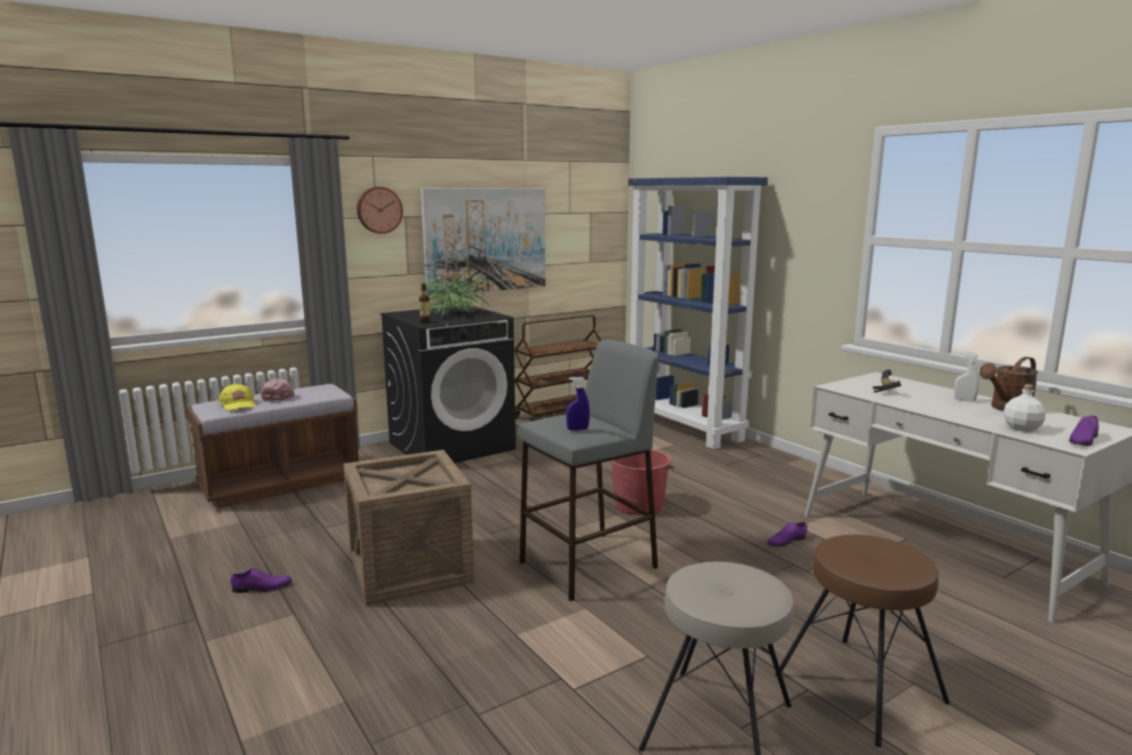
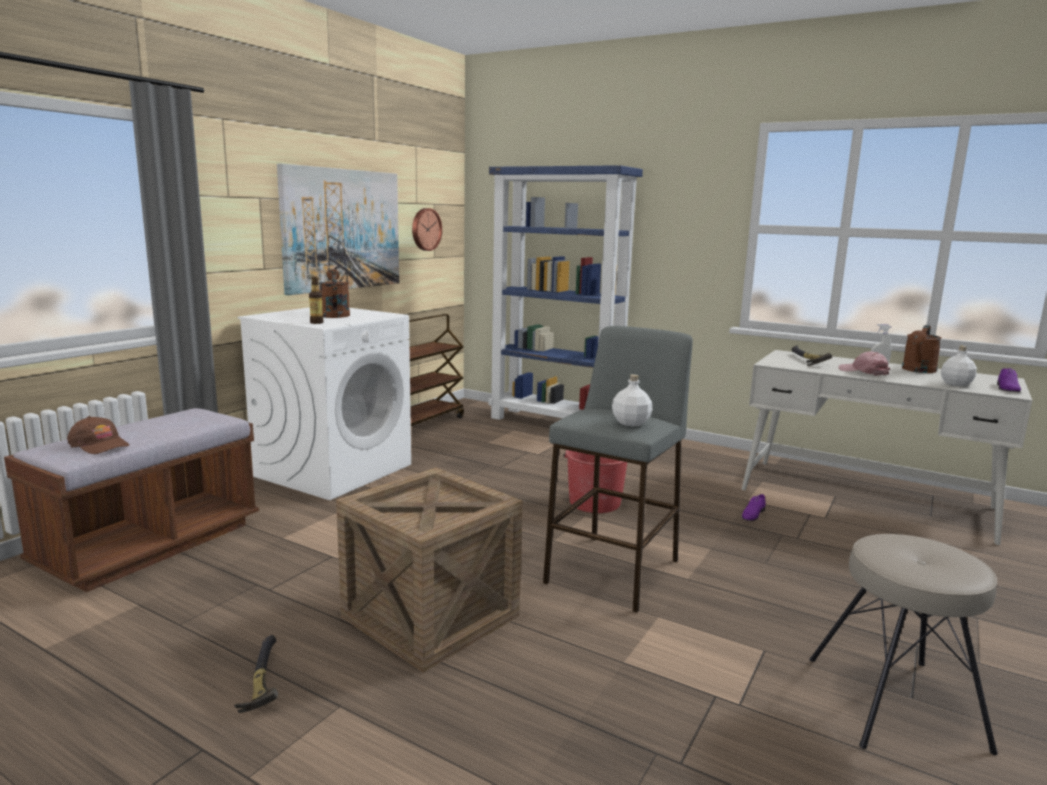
camera: 25 degrees left, 0 degrees up
yellow cap [219,383,256,411] -> brown cap [67,416,129,454]
purple shoe [231,568,292,593] -> hammer [234,635,278,713]
pink cap [261,379,295,401] -> pink cap moved to [838,352,890,376]
wall clock [357,187,403,234] -> wall clock moved to [412,208,442,251]
black washing machine [380,305,516,463] -> white washing machine [238,307,411,500]
potted plant [425,271,492,315] -> brown watering can [319,269,350,318]
blue spray bottle [566,377,590,431] -> white bottle [612,374,652,426]
brown stool [775,535,950,747] -> none

